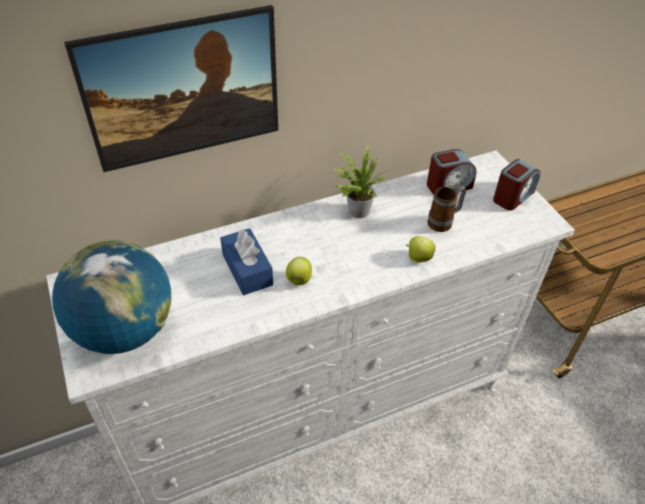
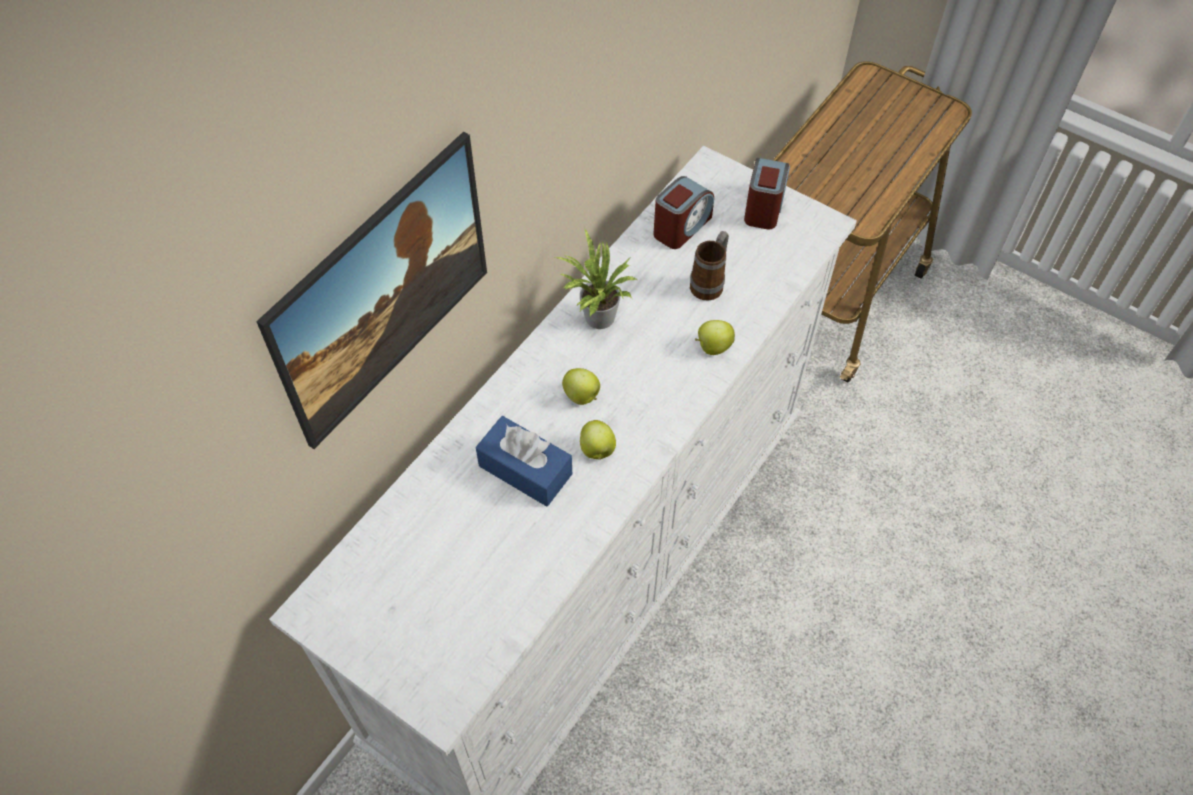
camera: 30 degrees left, 10 degrees up
globe [52,240,171,354] -> none
none -> apple [562,368,600,405]

